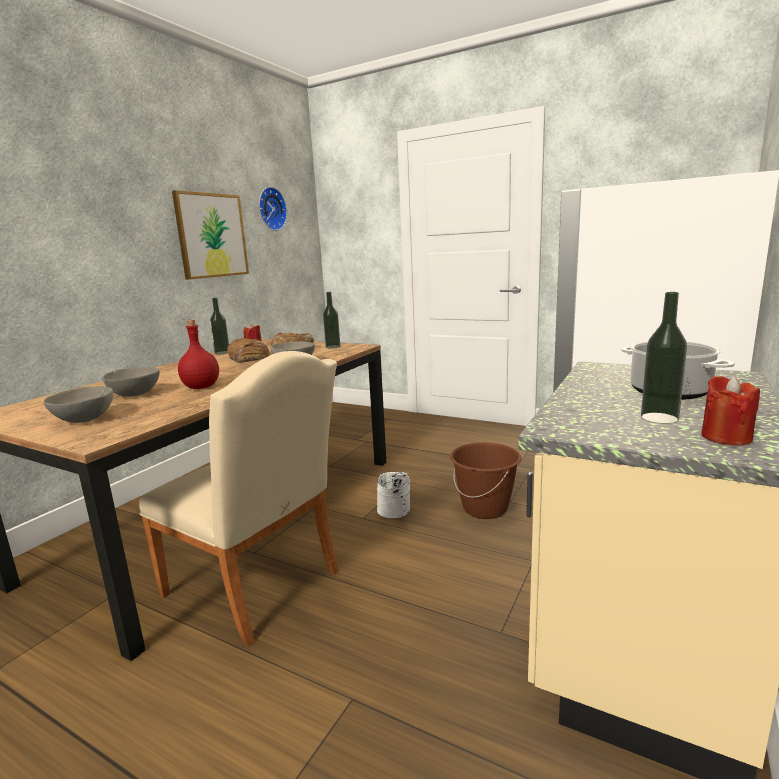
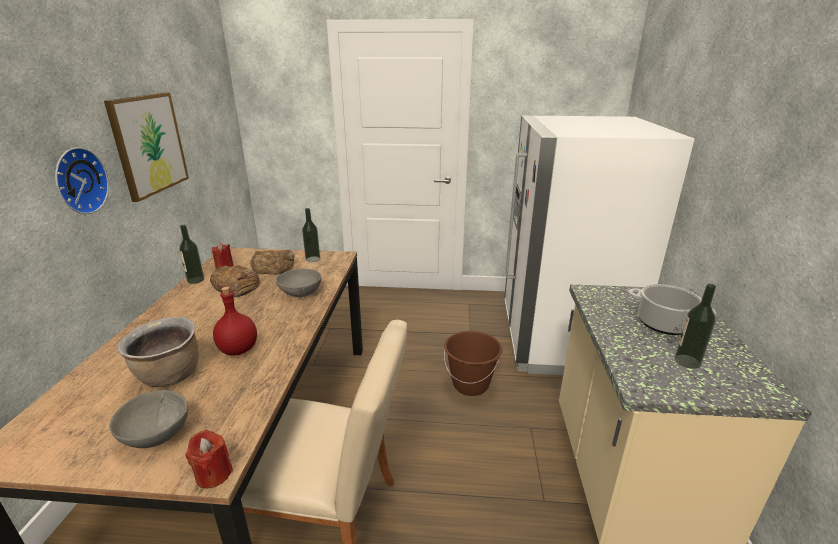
camera: 25 degrees left, 10 degrees up
grey bowl [102,367,159,397] -> brown cooking pot [118,317,199,387]
wall clock [259,187,287,231] -> wall clock moved to [55,147,109,214]
white bucket [377,472,410,518] -> none
red candle [701,376,760,446] -> red candle moved to [185,430,233,489]

